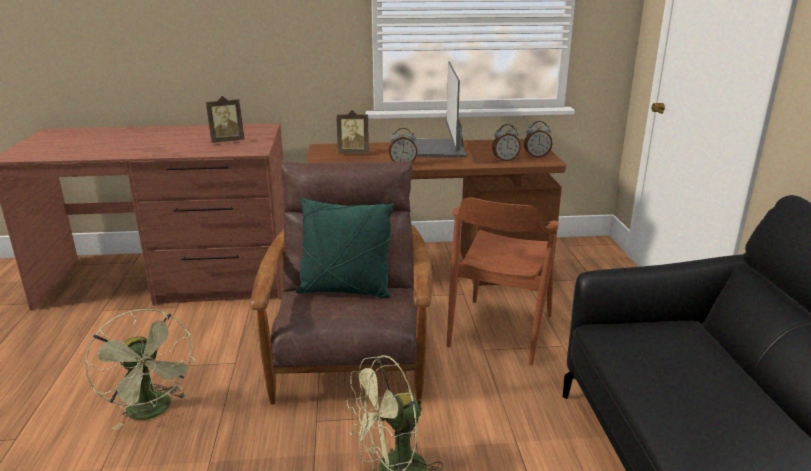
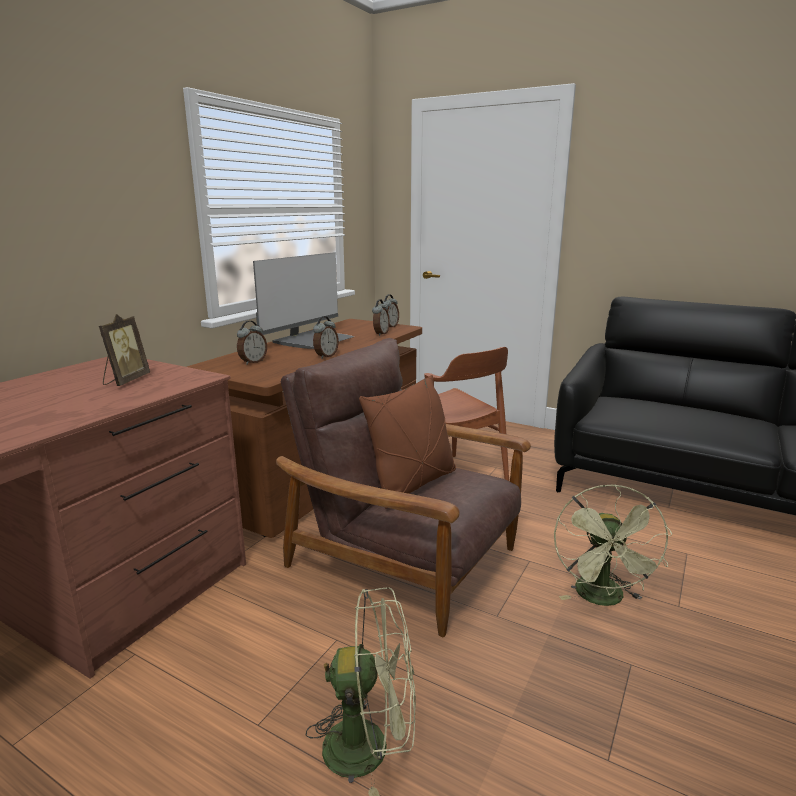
camera: 55 degrees left, 5 degrees down
green pillow [296,197,394,298] -> brown pillow [359,375,456,509]
picture frame [337,110,369,154] -> alarm clock [237,321,267,365]
monitor [412,62,466,158] -> monitor turned 90 degrees counterclockwise [253,252,354,349]

